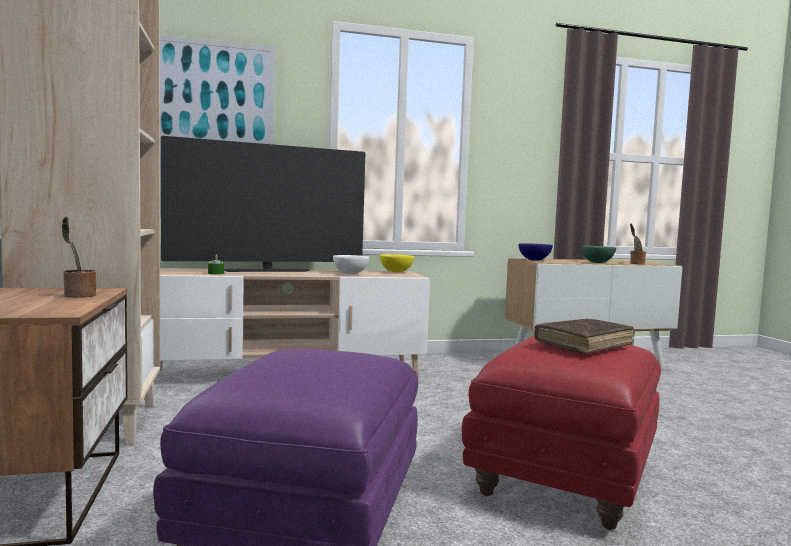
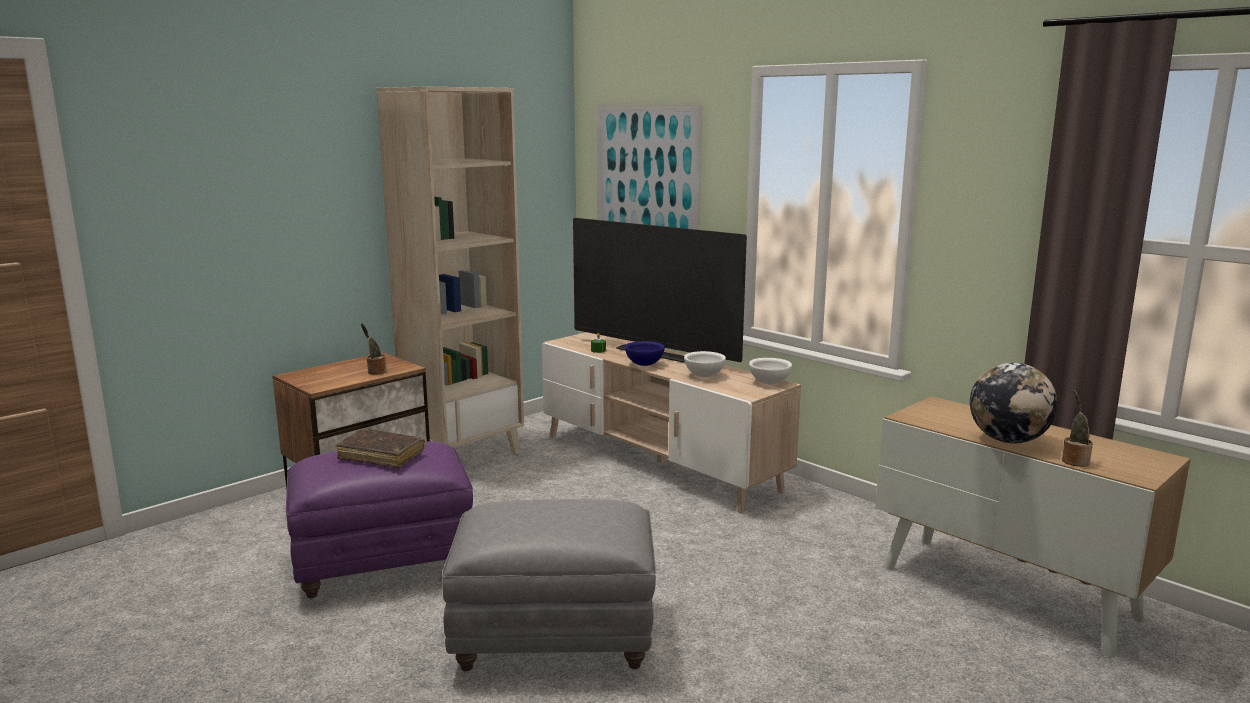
camera: 60 degrees right, 10 degrees up
yellow bowl [380,254,414,273] -> white bowl [749,358,792,384]
red ottoman [462,336,661,530] -> grey ottoman [442,499,656,671]
blue bowl [518,243,553,261] -> blue bowl moved to [625,341,665,366]
brown book [534,318,634,354] -> brown book moved to [336,429,425,468]
green bowl [581,246,616,263] -> globe [970,362,1057,443]

